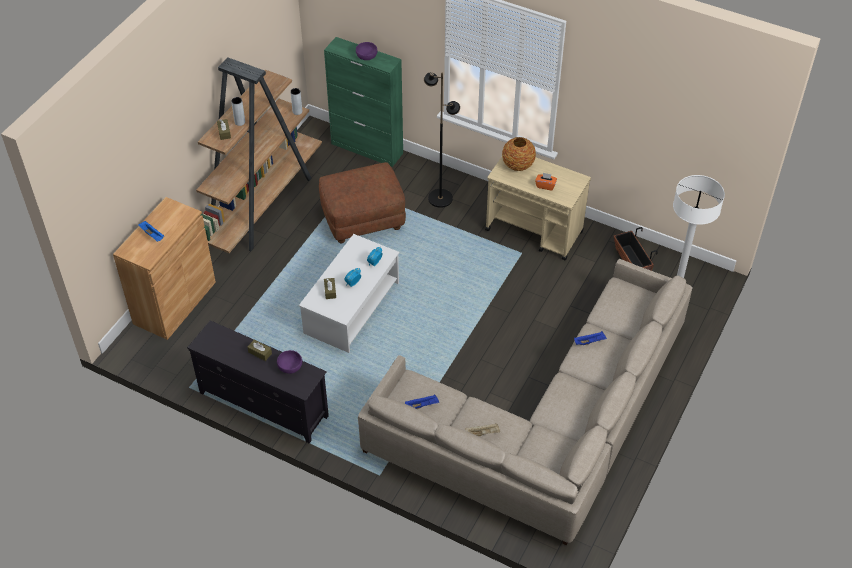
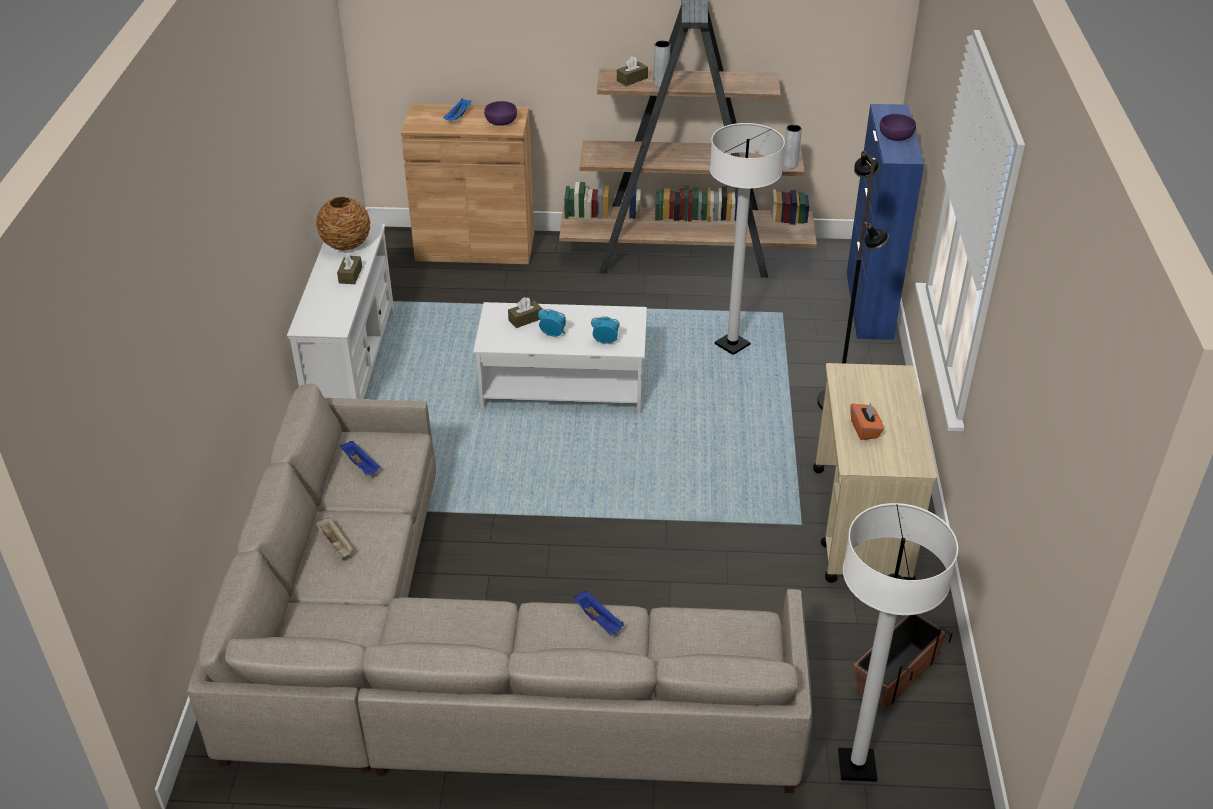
camera: 65 degrees right, 10 degrees down
black tv stand [187,320,329,444] -> white tv stand [287,223,394,399]
purple bowl [277,350,302,374] -> purple bowl moved to [484,101,517,126]
brown ottoman [319,162,406,243] -> white floor lamp [710,123,785,355]
green cabinet [324,37,403,167] -> blue cabinet [847,104,924,340]
vase [502,137,536,171] -> vase moved to [316,197,370,251]

